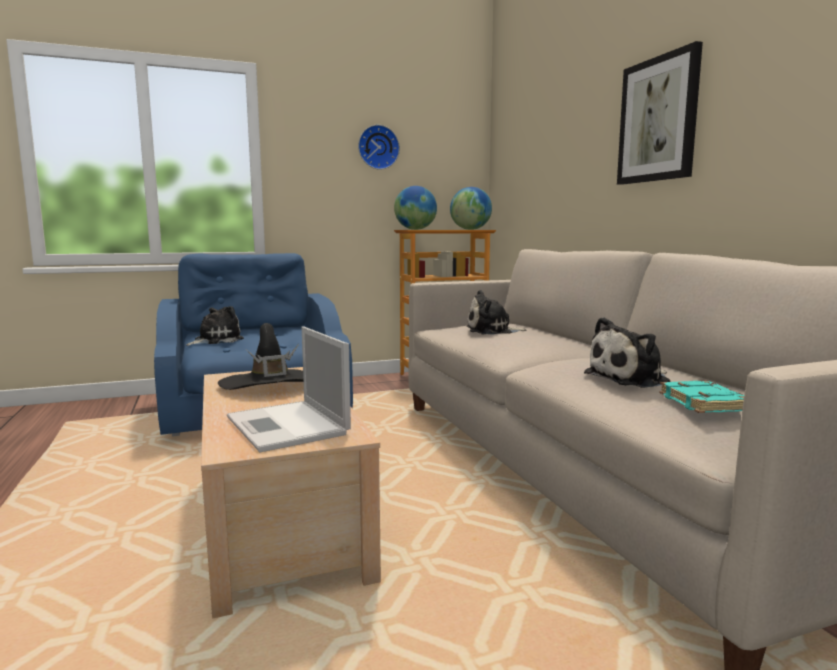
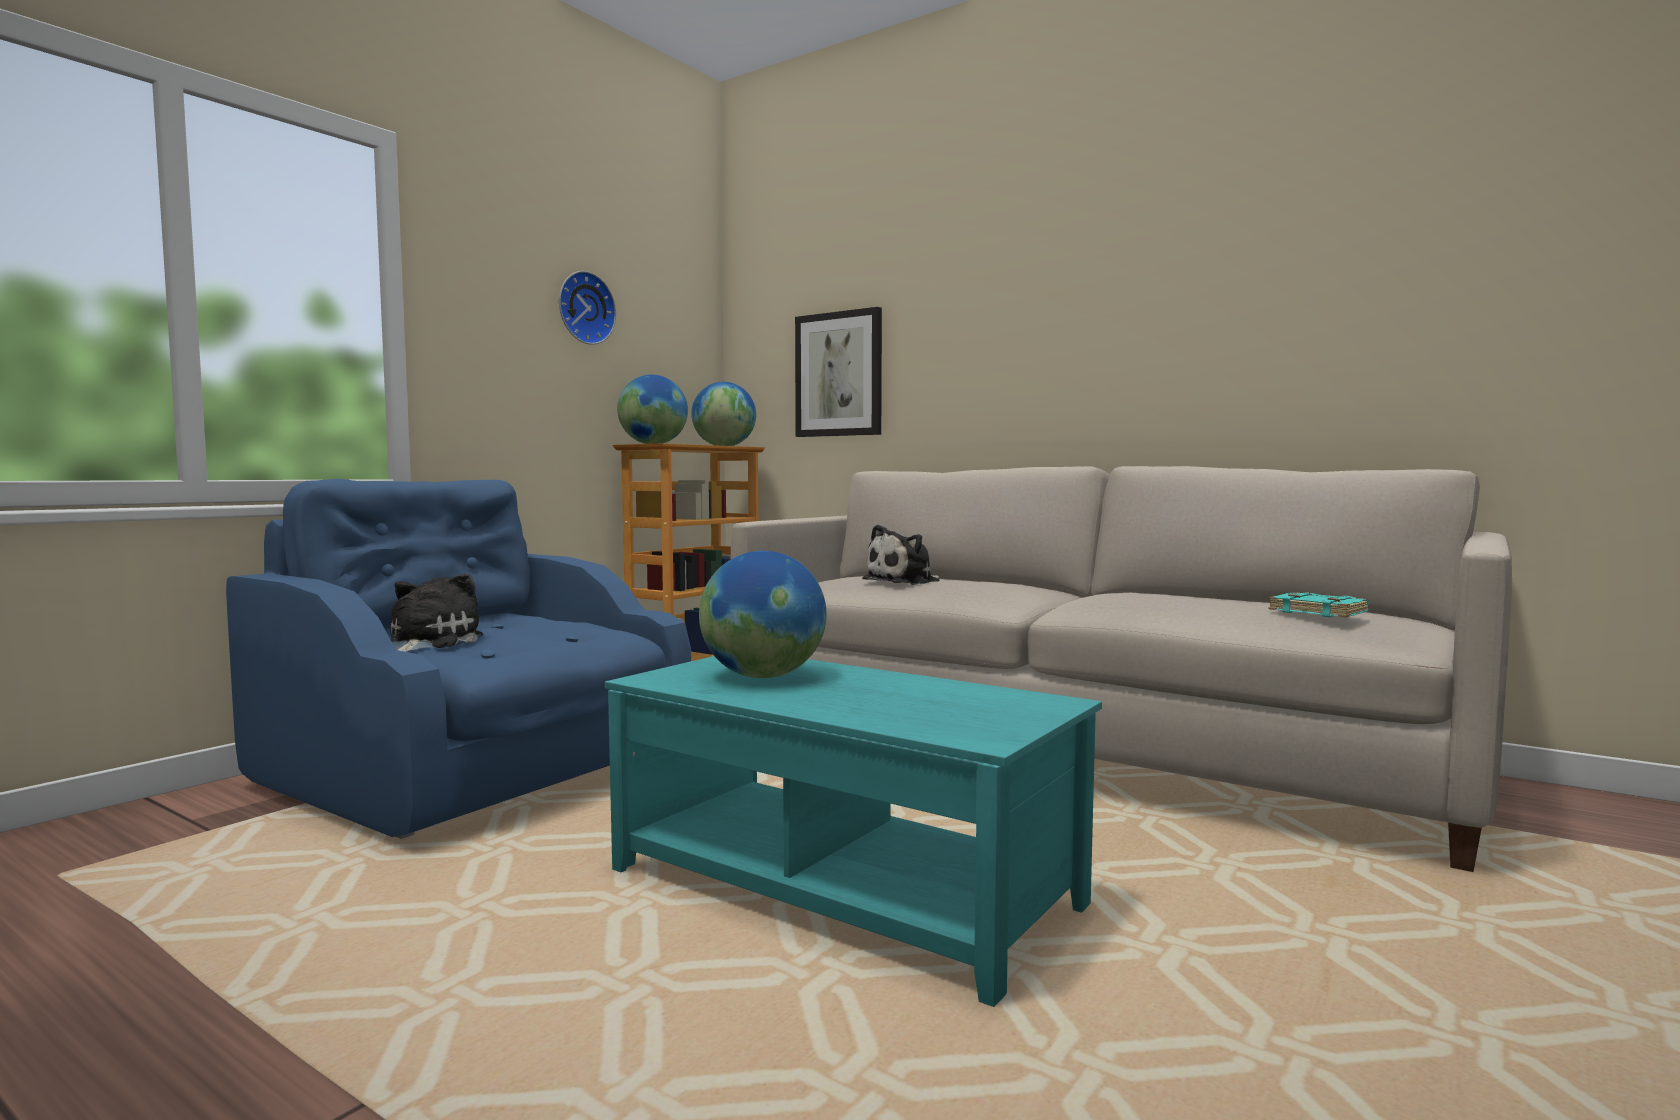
camera: 35 degrees left, 5 degrees down
beige coffee table [201,367,381,619] -> turquoise coffee table [605,656,1102,1007]
black hat [218,323,304,390] -> globe [699,551,827,678]
laptop [227,326,351,452] -> none
plush toy [584,317,670,388] -> none
picture [617,41,703,185] -> picture moved to [795,307,882,437]

